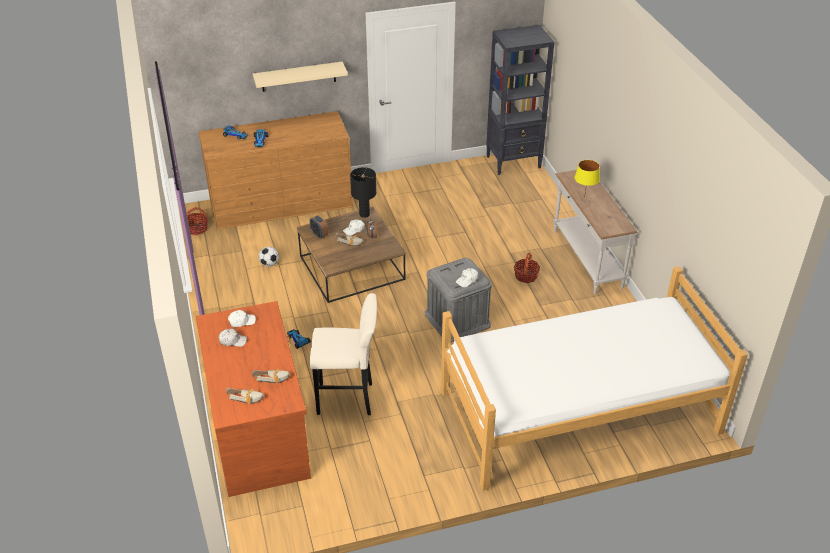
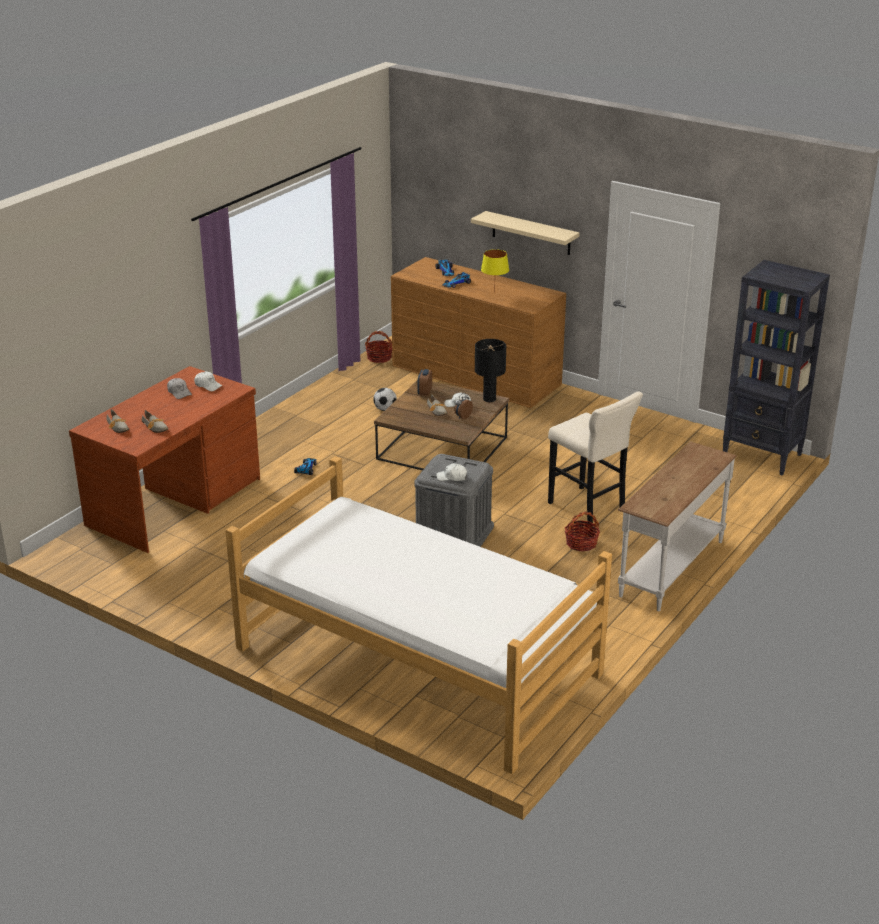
camera: 50 degrees right, 10 degrees down
beige stool [310,293,377,415] -> beige stool moved to [548,391,643,527]
yellow table lamp [575,160,600,192] -> yellow table lamp moved to [481,249,509,294]

